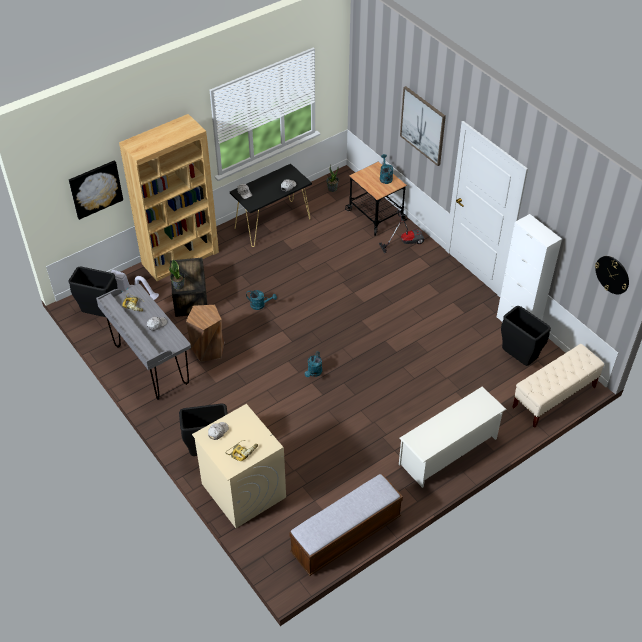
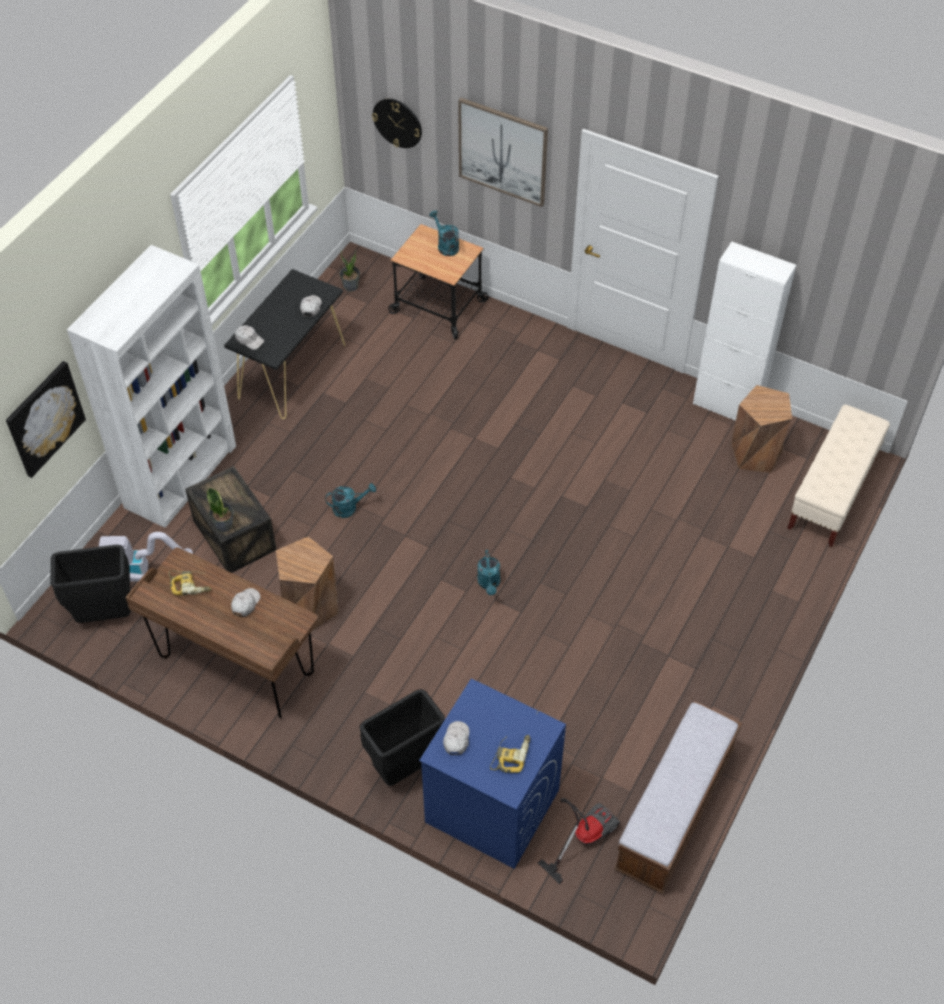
camera: 25 degrees left, 5 degrees up
grey desk [96,284,191,400] -> brown desk [125,547,318,718]
brown bookcase [119,114,219,281] -> white bookcase [67,245,236,528]
beige washing machine [192,404,286,528] -> blue washing machine [419,678,566,869]
vacuum cleaner [379,209,425,253] -> vacuum cleaner moved to [537,798,620,884]
white shoe rack [399,387,507,488] -> none
black trash can [501,306,551,366] -> brown stool [731,385,792,473]
wall clock [595,256,629,294] -> wall clock moved to [372,99,422,148]

